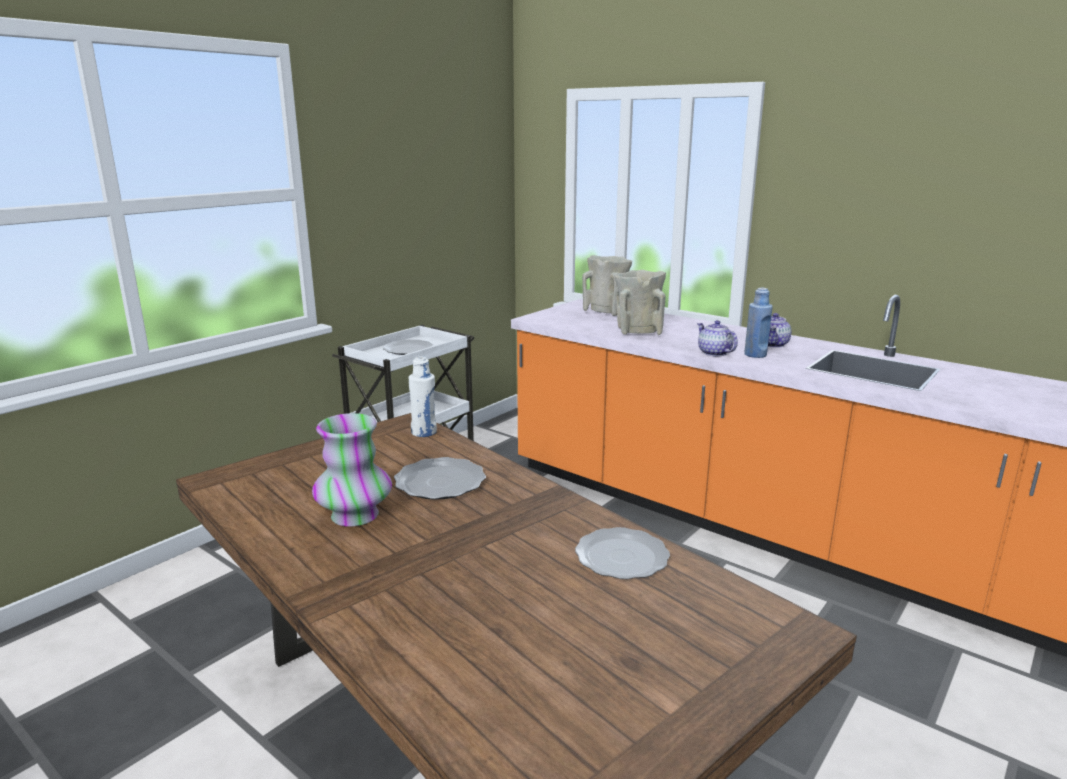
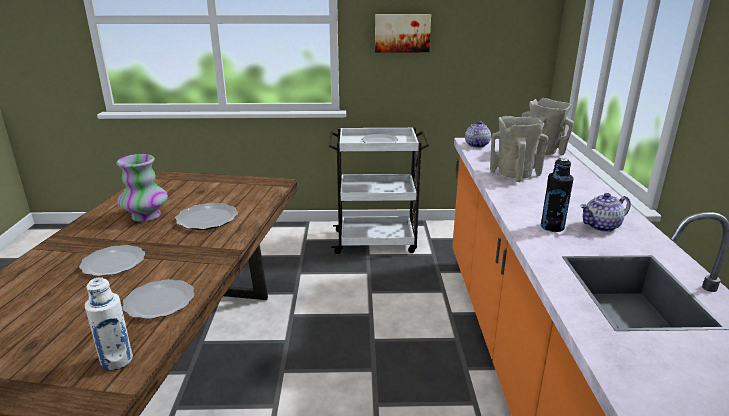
camera: 50 degrees right, 5 degrees up
white bottle [408,356,437,437] -> white bottle moved to [85,277,133,371]
teapot [697,320,738,357] -> teapot moved to [465,121,491,148]
blue bottle [744,288,773,358] -> black bottle [541,158,573,232]
none -> plate [79,245,145,276]
none -> picture [375,14,431,53]

